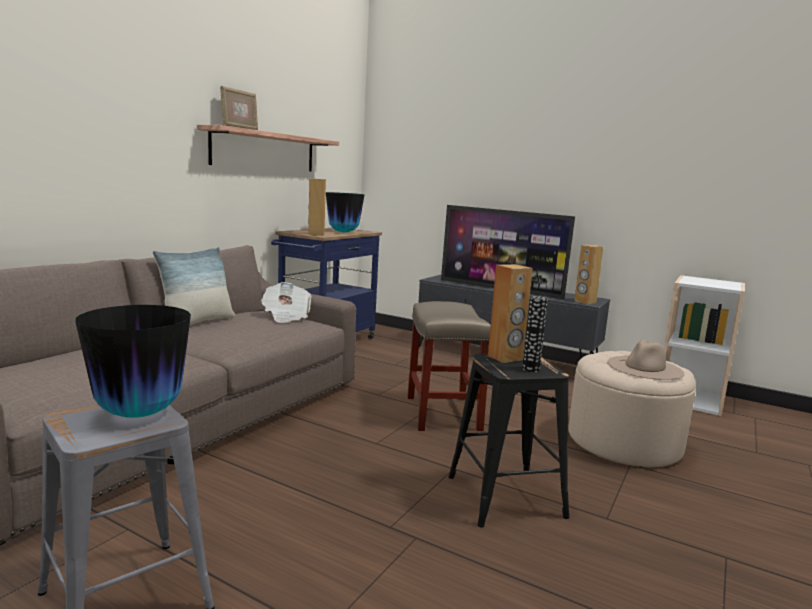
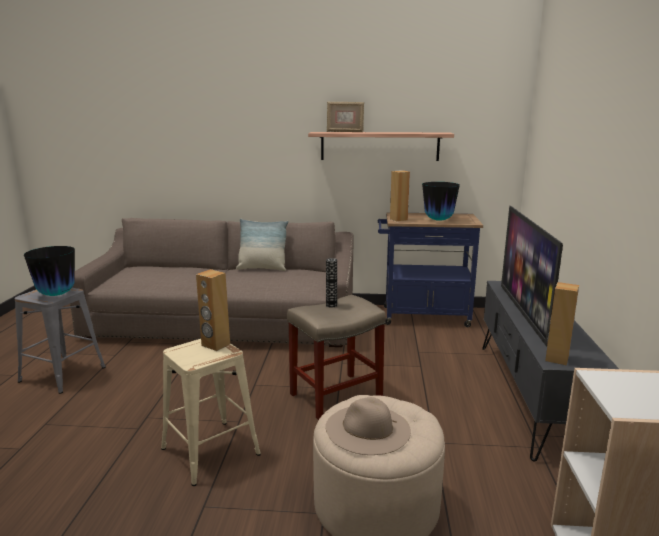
camera: 65 degrees right, 5 degrees up
newspaper [261,282,312,323] -> none
black stool [448,354,569,527] -> beige stool [161,339,261,486]
vase [522,296,548,372] -> vase moved to [326,258,337,308]

